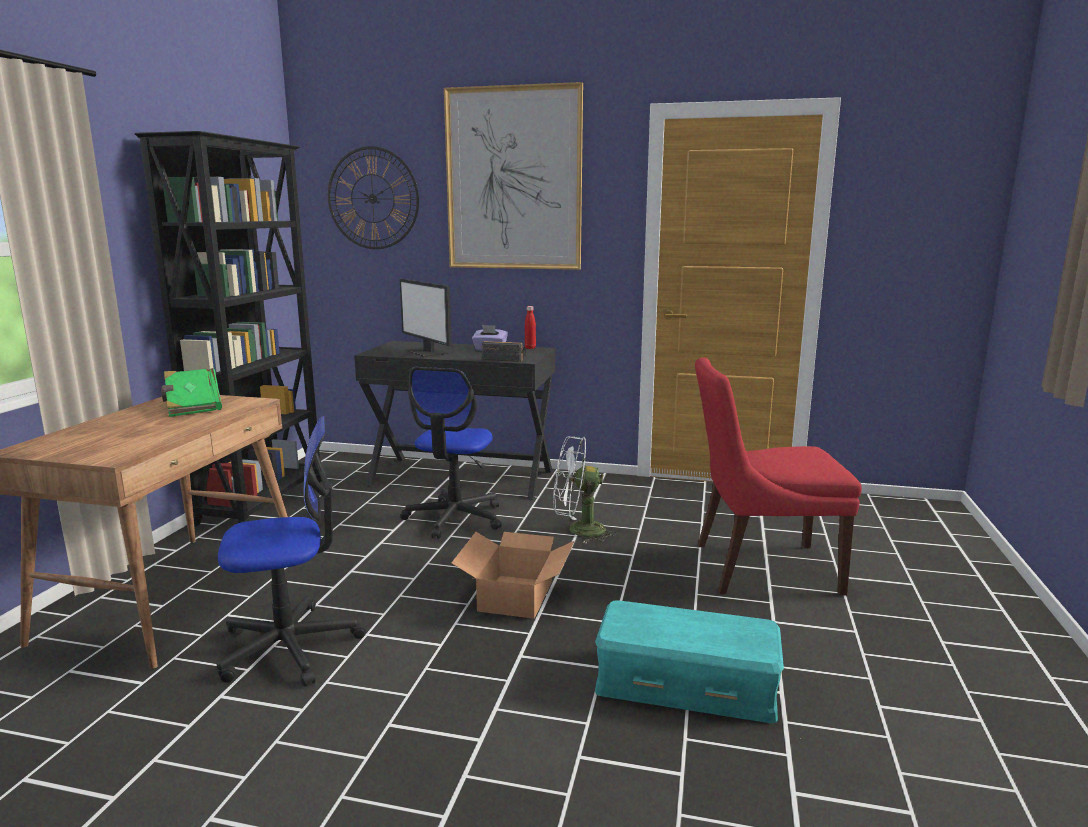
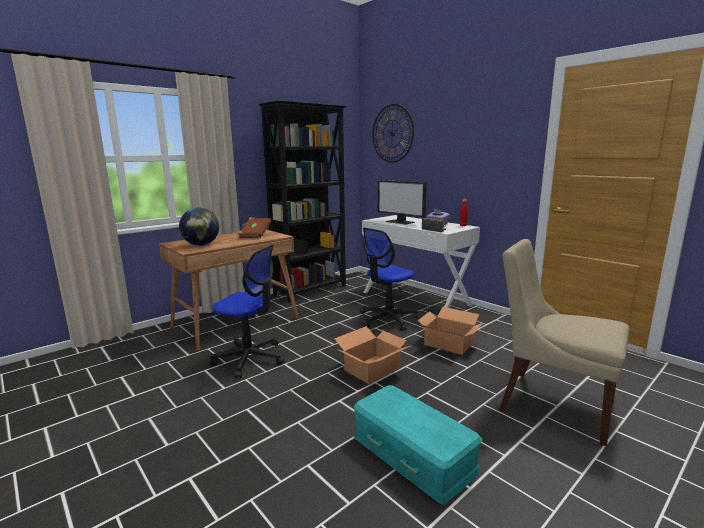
camera: 35 degrees right, 0 degrees up
green book [161,368,222,417] -> brown book [238,217,272,238]
black desk [354,341,555,500] -> white desk [362,215,480,308]
monitor [399,279,452,357] -> monitor turned 45 degrees counterclockwise [378,180,427,225]
picture [444,82,583,270] -> none
white fan [553,437,617,544] -> cardboard box [417,307,483,355]
red chair [695,357,862,595] -> beige chair [499,239,629,446]
none -> globe [179,208,219,246]

